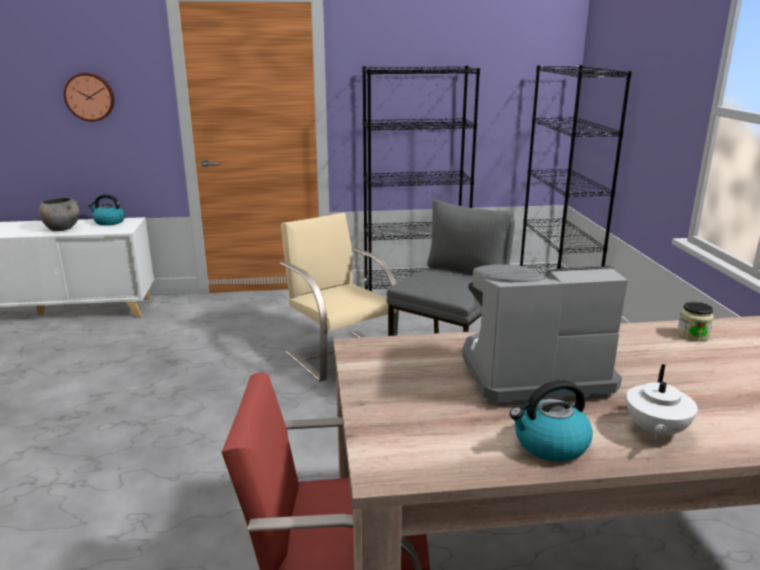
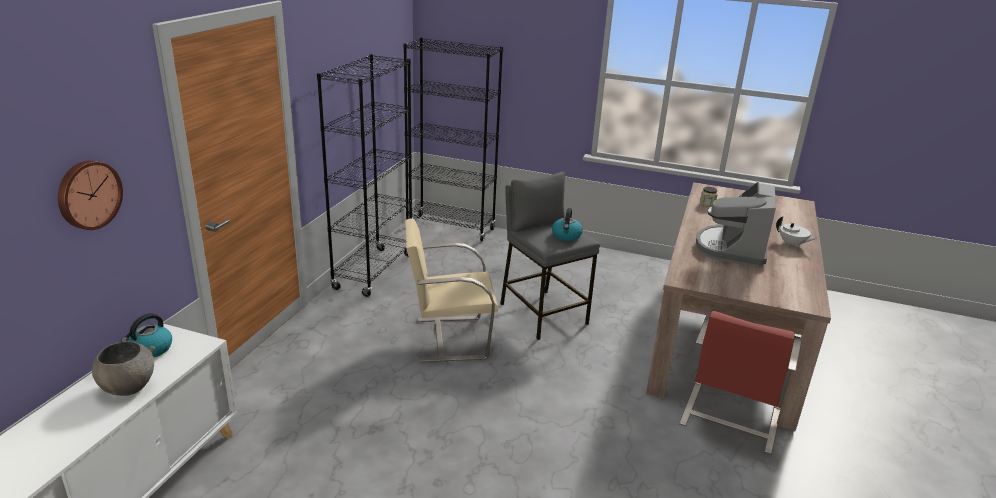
camera: 65 degrees left, 5 degrees up
kettle [510,380,593,462] -> kettle moved to [552,208,583,241]

